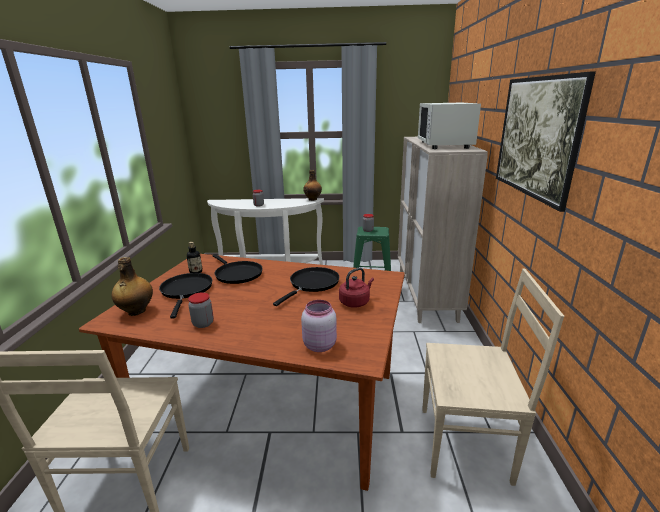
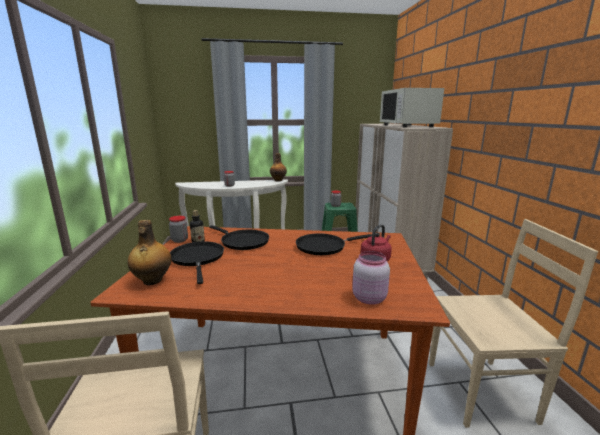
camera: 10 degrees left, 5 degrees down
jar [188,292,214,328] -> jar moved to [169,216,188,243]
black frying pan [273,267,340,306] -> black frying pan turned 135 degrees counterclockwise [296,233,372,255]
picture [496,71,596,212] -> none

